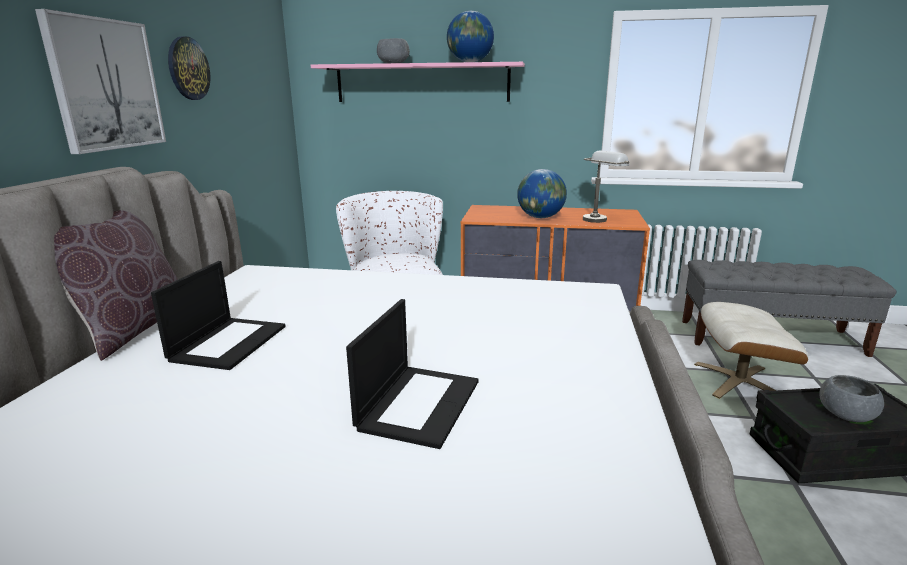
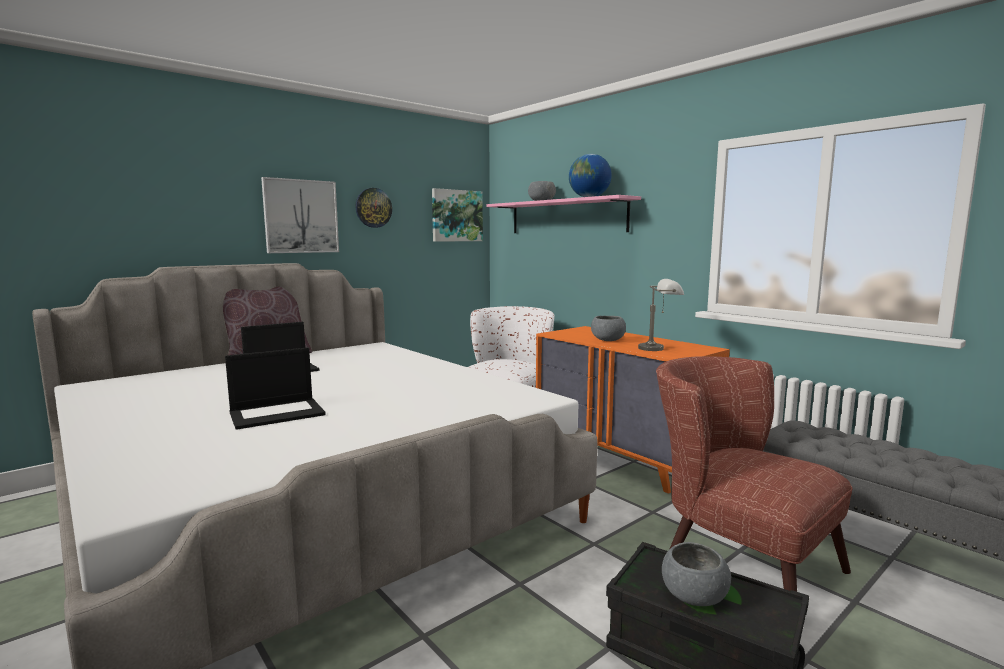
camera: 40 degrees right, 10 degrees down
globe [517,169,567,218] -> grey bowl [591,316,626,341]
beige ottoman [694,302,808,399] -> brown armchair [656,356,853,592]
none -> picture [432,188,483,241]

